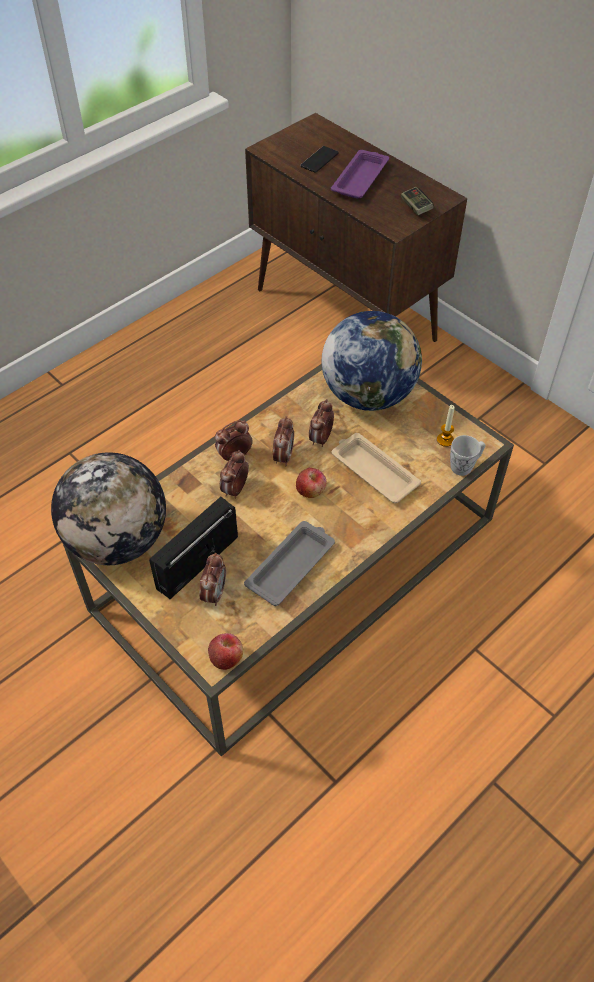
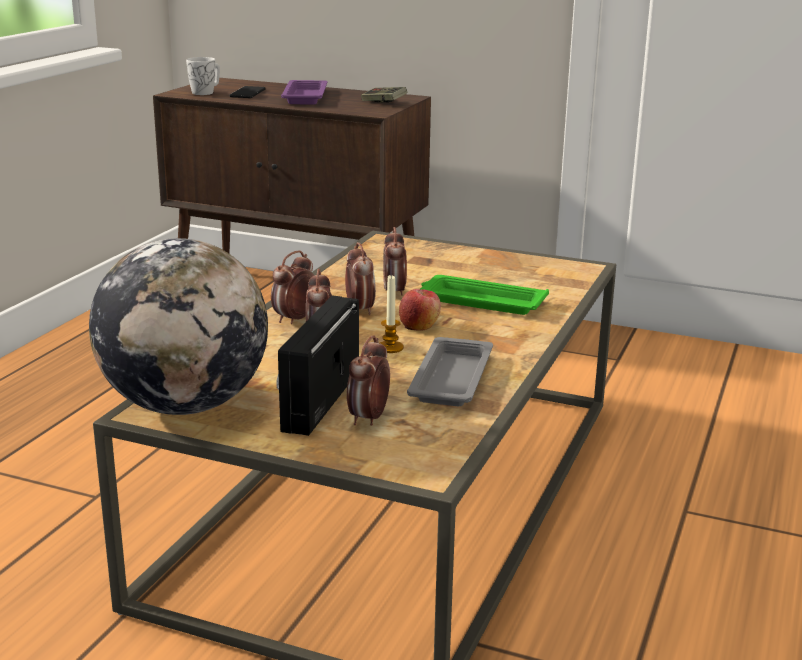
camera: 25 degrees left, 30 degrees down
alarm clock [199,553,226,606] -> alarm clock turned 150 degrees counterclockwise [347,335,390,426]
apple [208,633,243,670] -> none
globe [322,311,422,411] -> none
beige tray [331,433,421,504] -> green tray [420,275,549,315]
candle [437,405,454,447] -> candle moved to [380,274,404,353]
white mug [450,435,485,476] -> white mug moved to [186,57,220,95]

